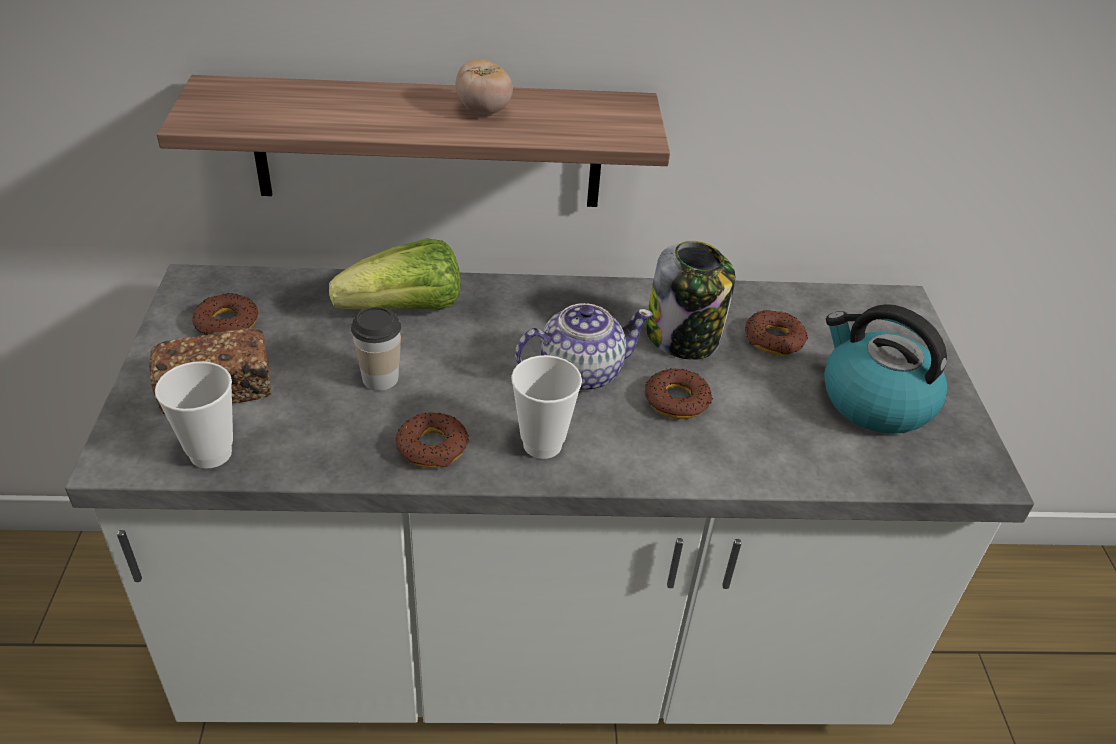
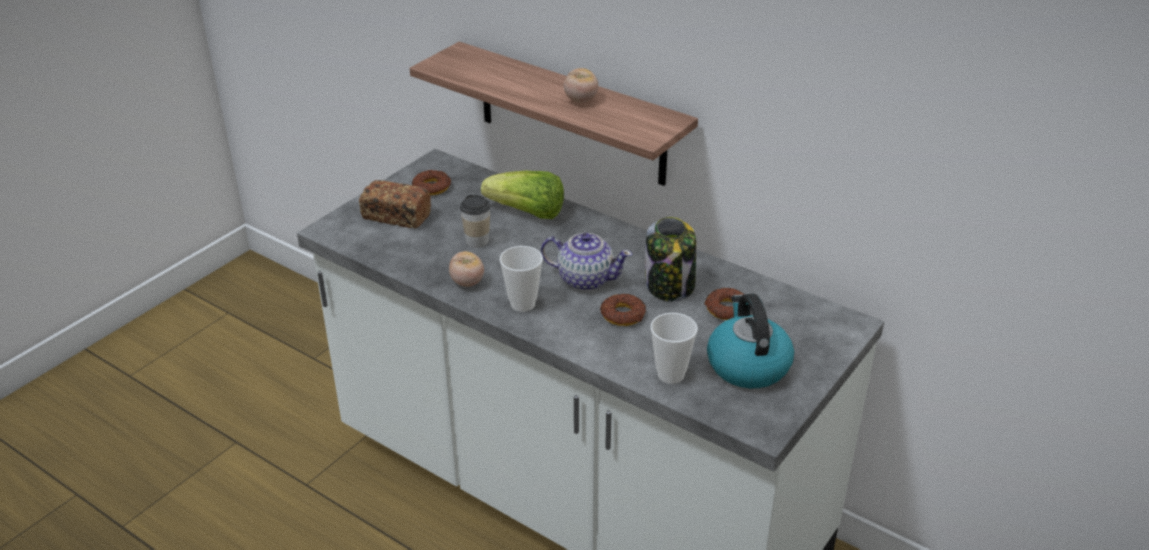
camera: 40 degrees right, 5 degrees down
cup [155,361,233,469] -> cup moved to [651,313,698,384]
donut [396,413,469,468] -> tomato [449,251,484,287]

